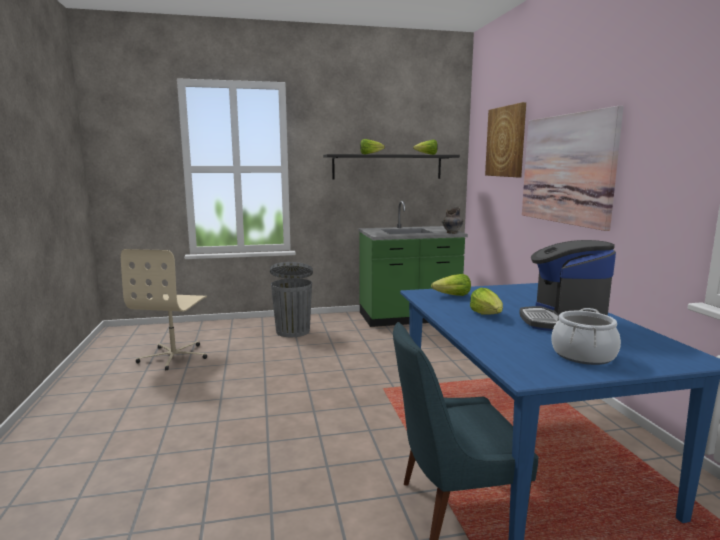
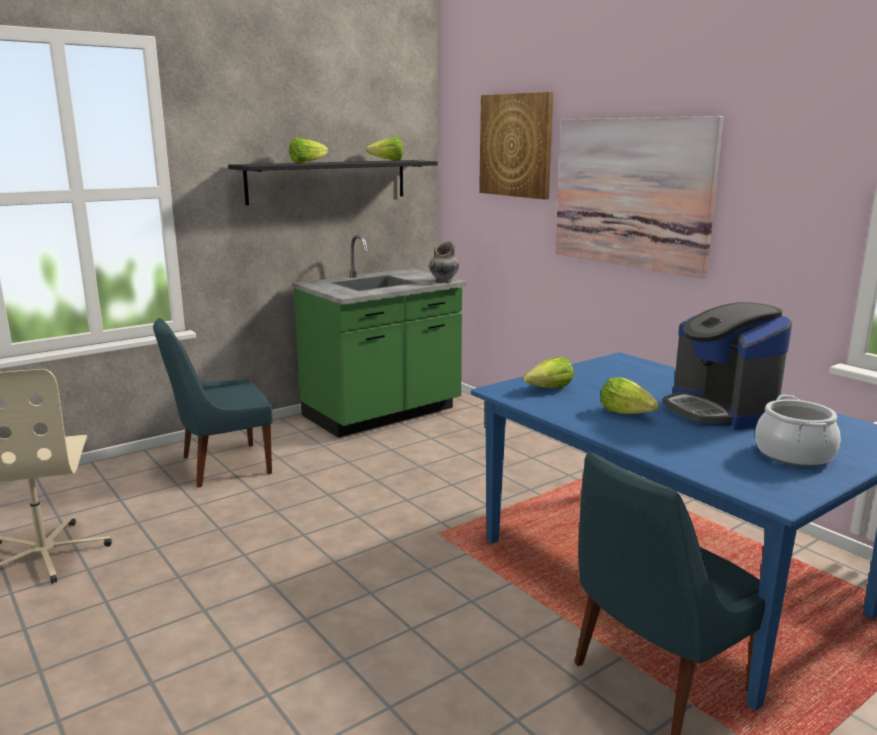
camera: 25 degrees left, 5 degrees up
grey trash can [270,262,313,337] -> blue chair [153,318,273,488]

